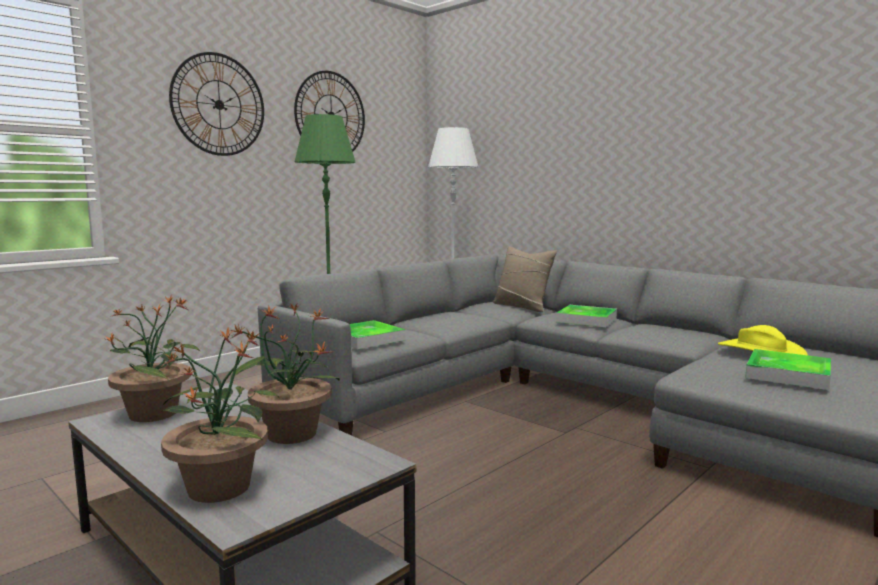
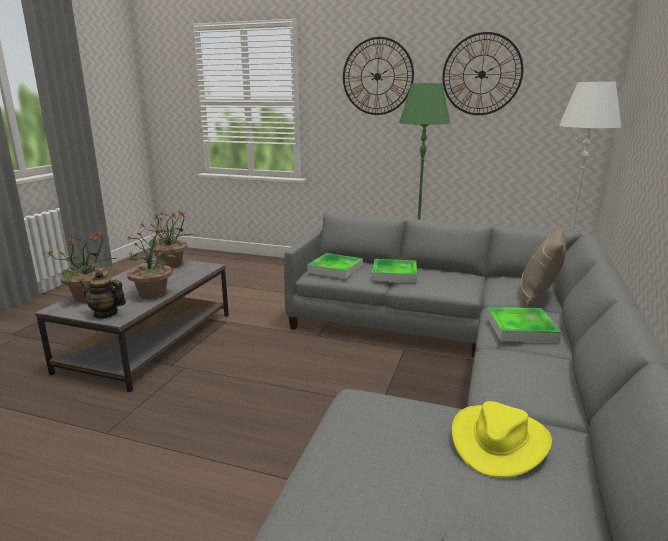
camera: 65 degrees right, 10 degrees up
tray [745,349,831,390] -> tray moved to [372,259,417,283]
none -> teapot [79,271,126,319]

